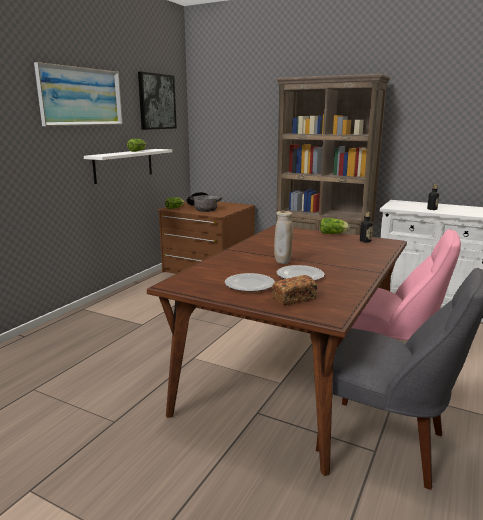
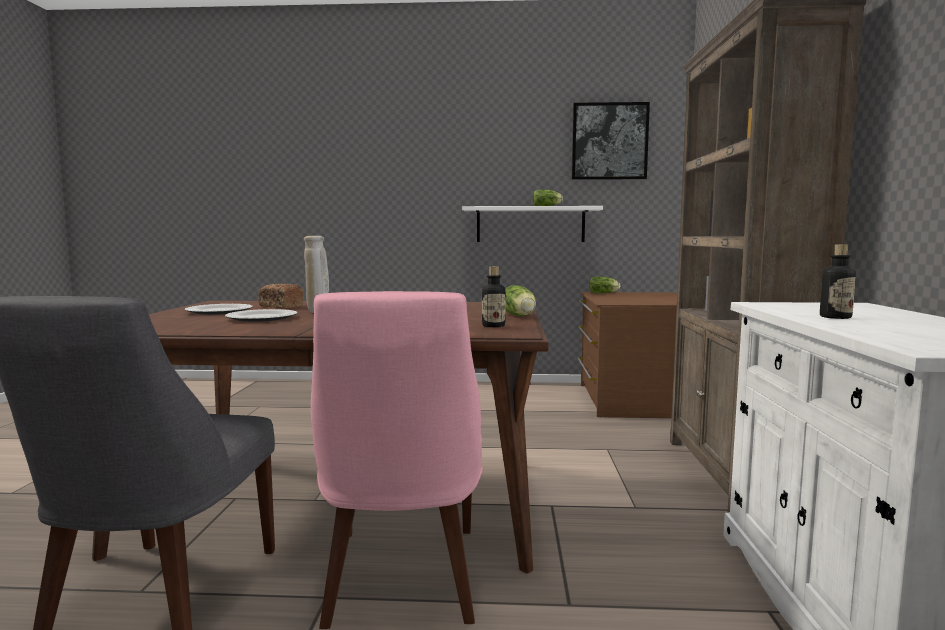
camera: 65 degrees right, 10 degrees down
picture [34,62,123,126] -> none
cooking pot [186,192,222,212] -> none
bread [272,275,318,306] -> bread moved to [258,284,304,308]

